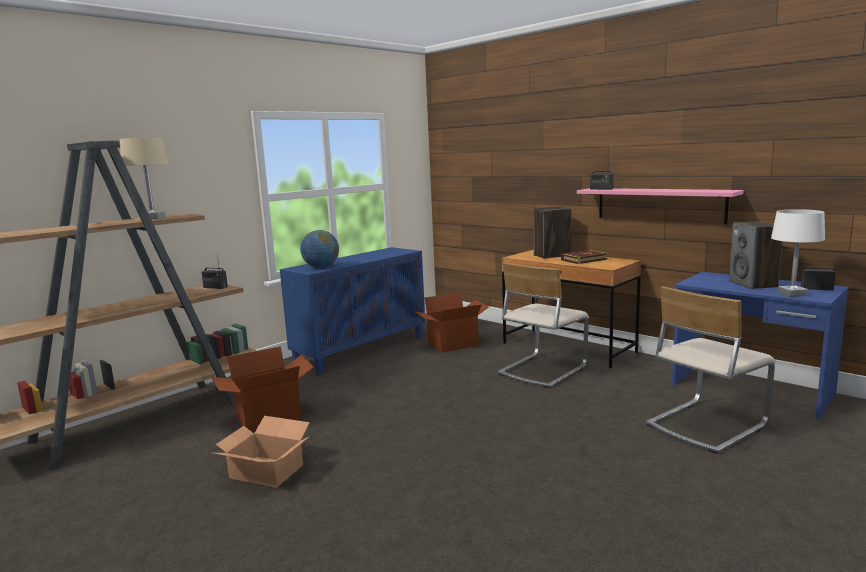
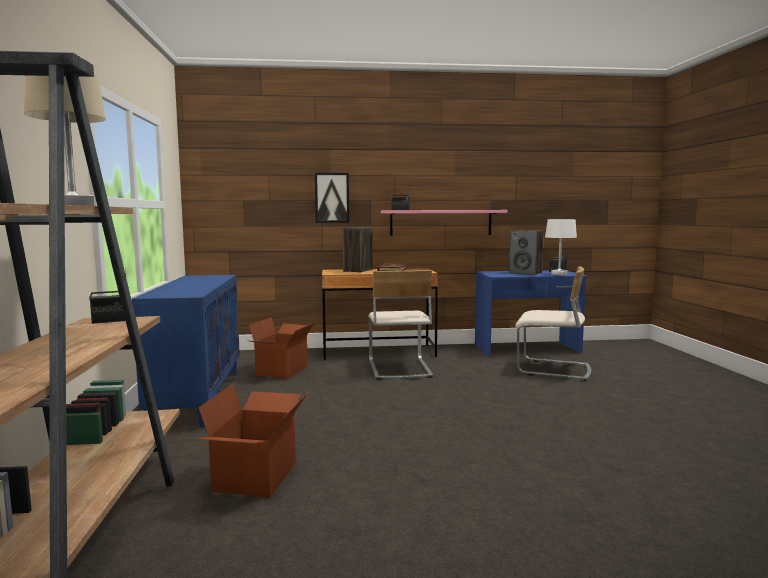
camera: 50 degrees left, 5 degrees down
cardboard box [214,416,310,488] -> none
globe [300,230,339,268] -> none
beige chair [646,286,776,454] -> beige chair turned 75 degrees counterclockwise [515,266,591,381]
none -> picture [315,173,349,223]

